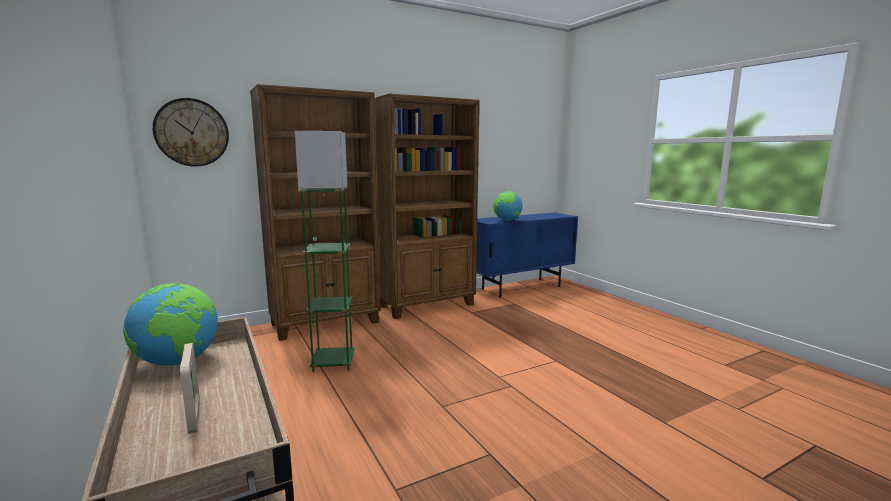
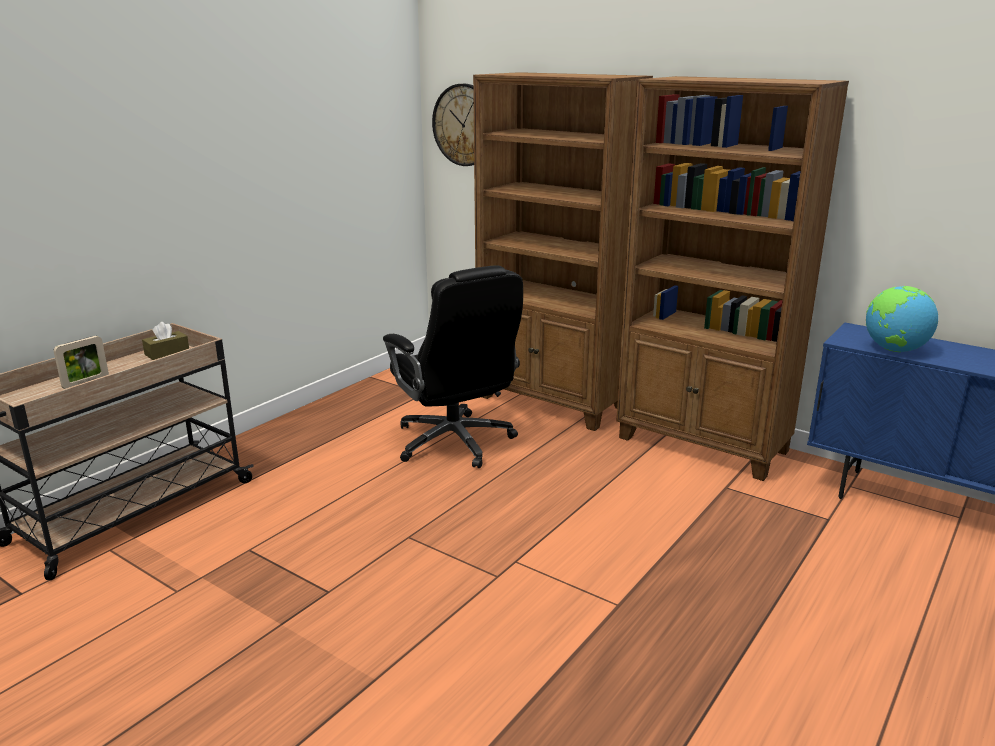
camera: 65 degrees right, 10 degrees up
globe [123,283,218,366] -> brown tissue box [142,322,189,360]
green floor lamp [295,131,354,372] -> black office chair [383,265,523,468]

